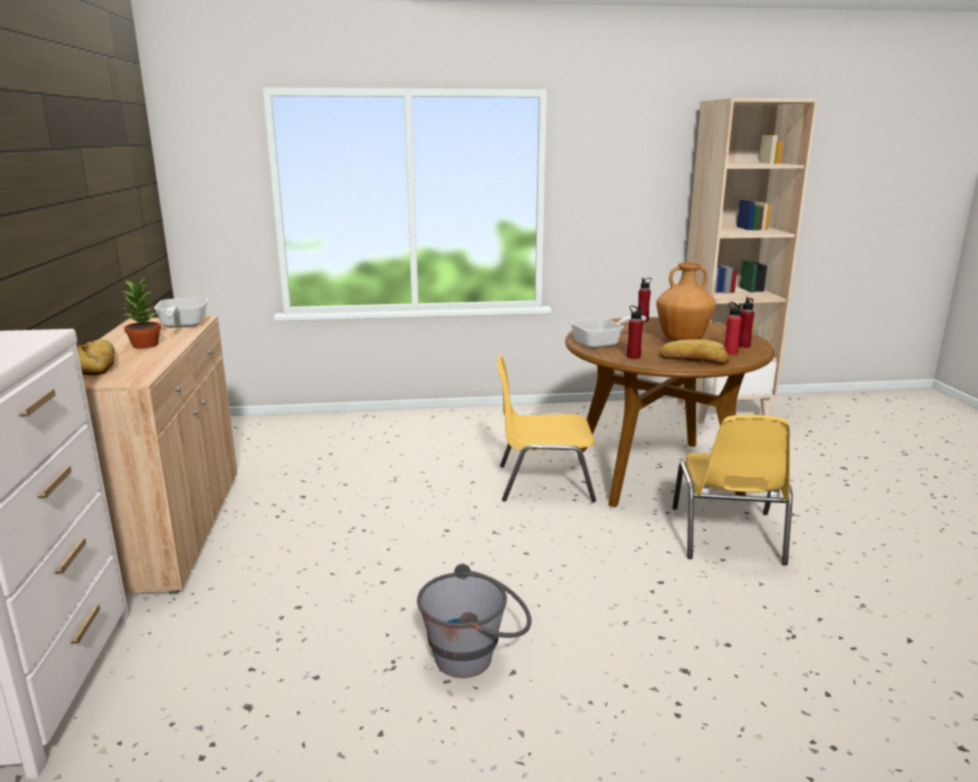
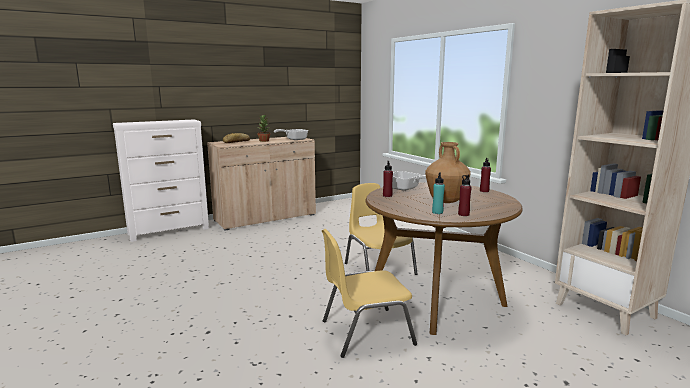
camera: 65 degrees right, 5 degrees down
grey bucket [417,564,532,678] -> none
bread [659,339,729,365] -> none
red bottle [724,302,742,355] -> turquoise bottle [432,172,445,214]

